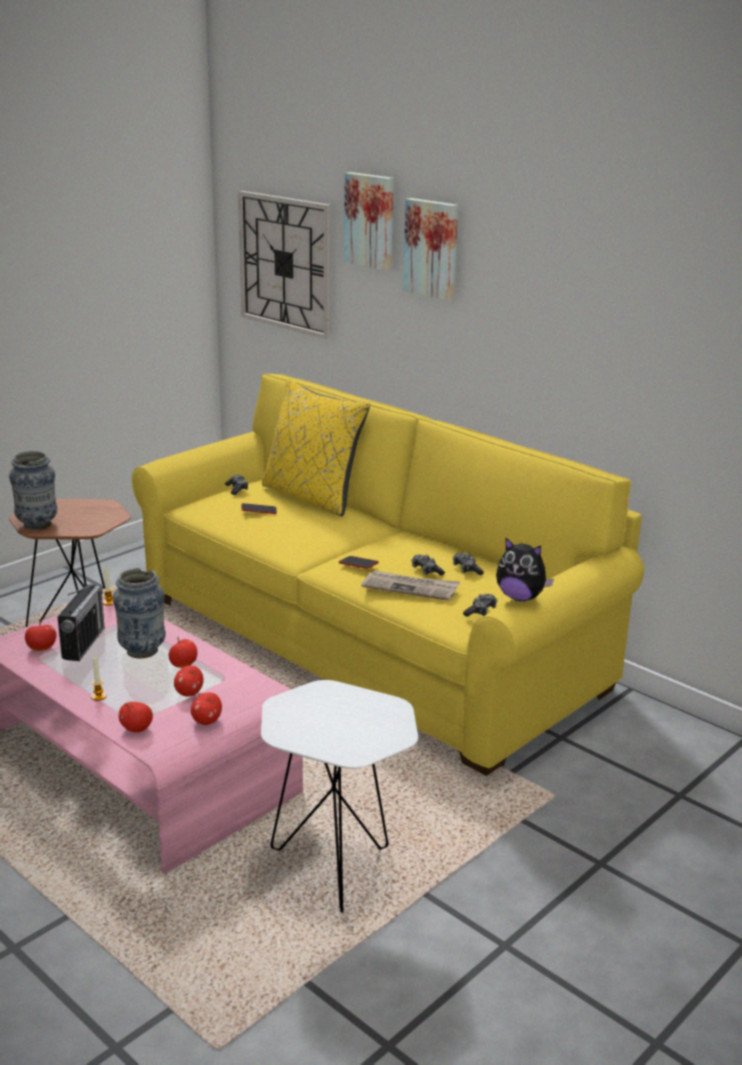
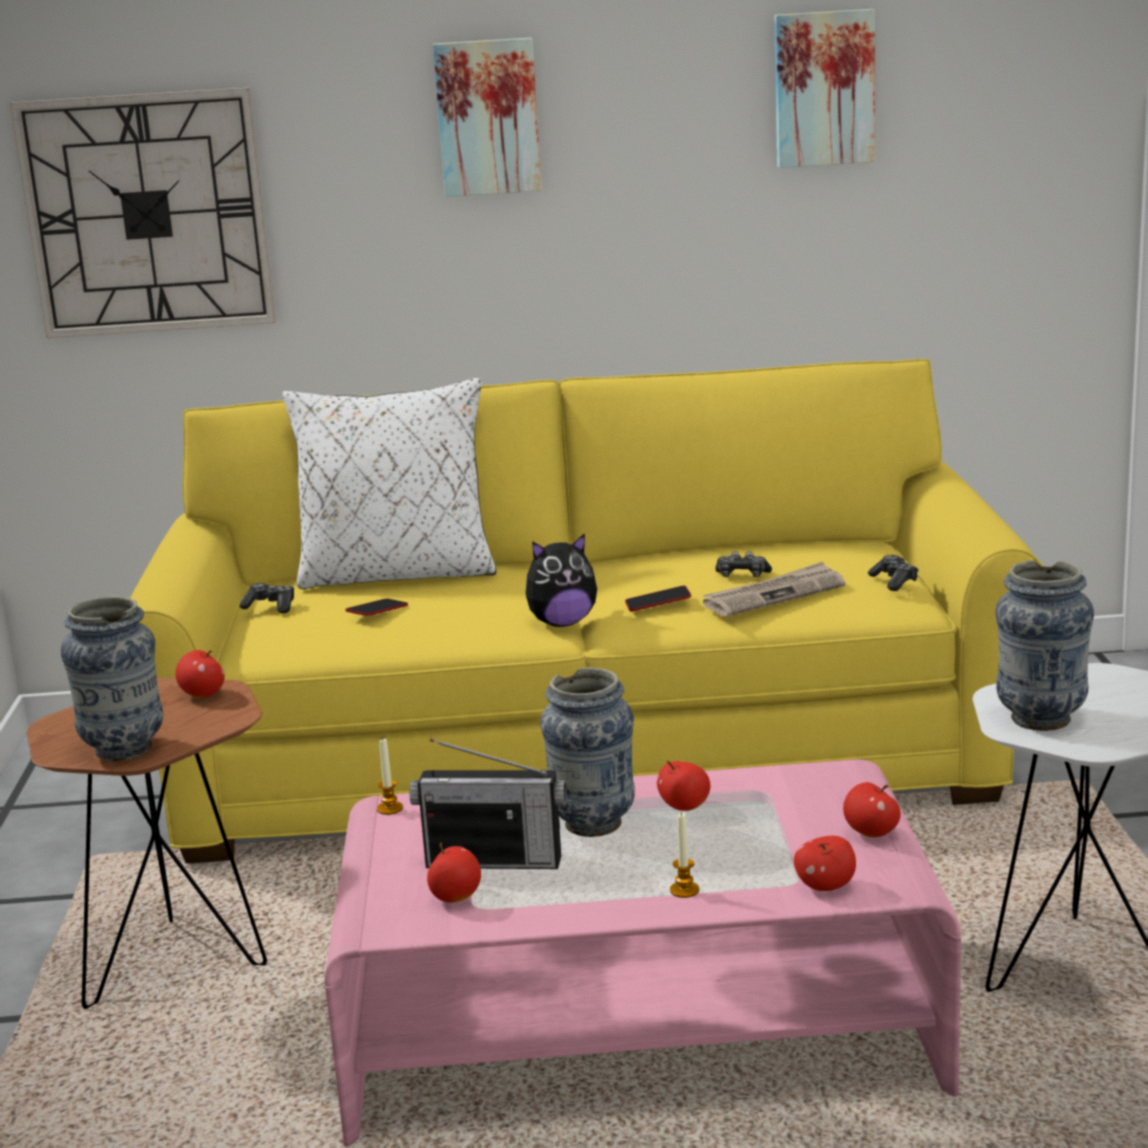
camera: 45 degrees left, 5 degrees down
radio [58,584,105,661] -> radio turned 135 degrees clockwise [410,739,567,869]
apple [174,665,203,697] -> apple moved to [175,650,225,698]
yellow pillow [262,379,370,517] -> white pillow [282,378,496,589]
picture [344,172,394,271] -> picture moved to [774,9,875,168]
game controller [453,553,484,575] -> none
plush toy [496,537,554,601] -> plush toy moved to [526,533,597,627]
none -> vase [996,560,1094,731]

